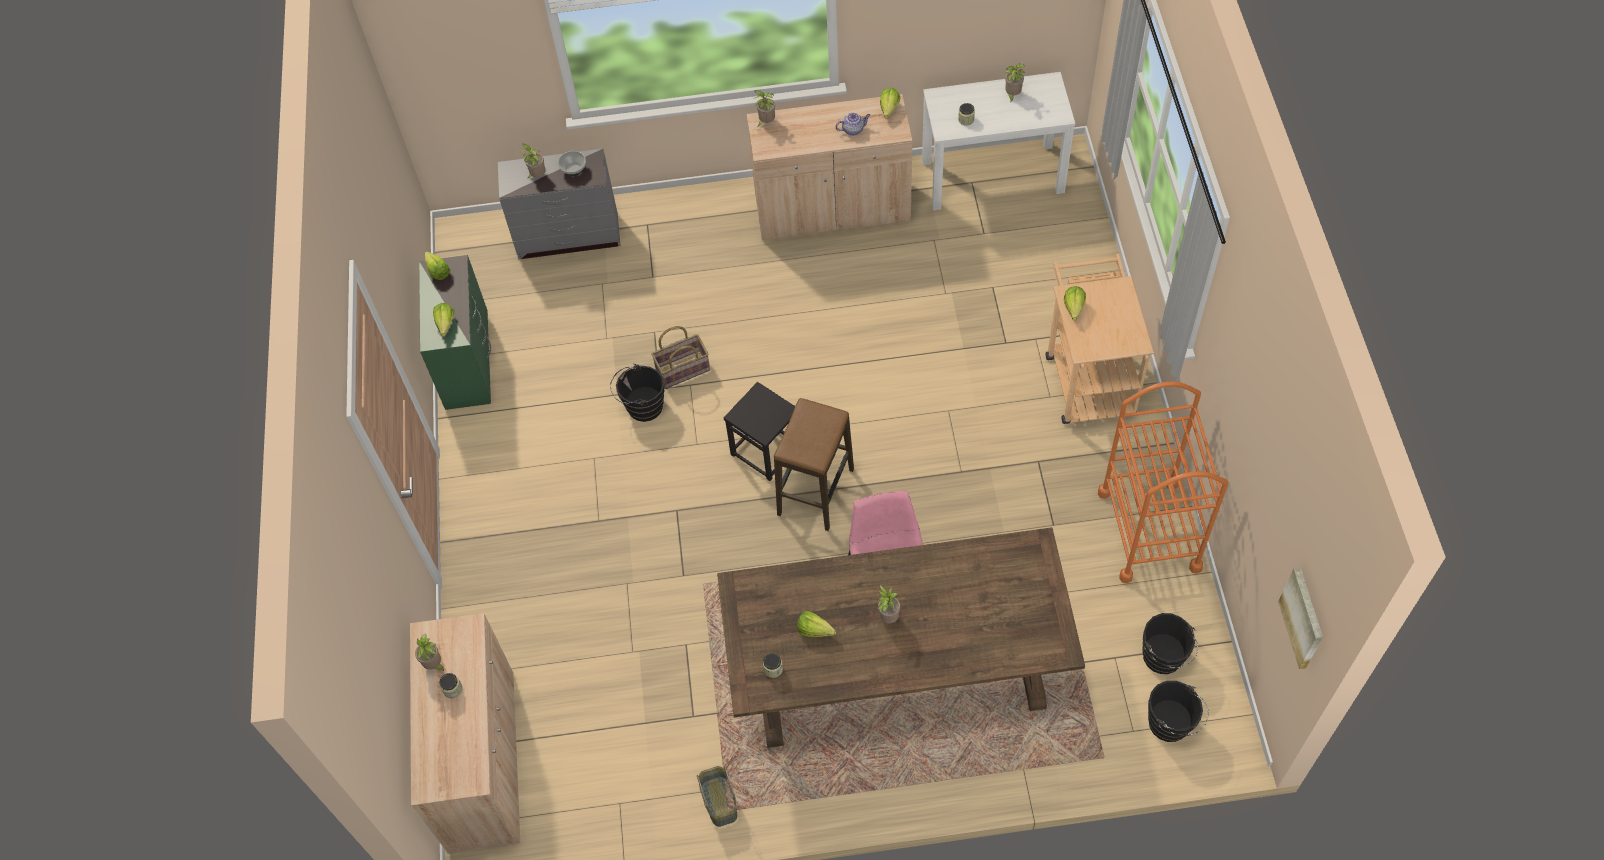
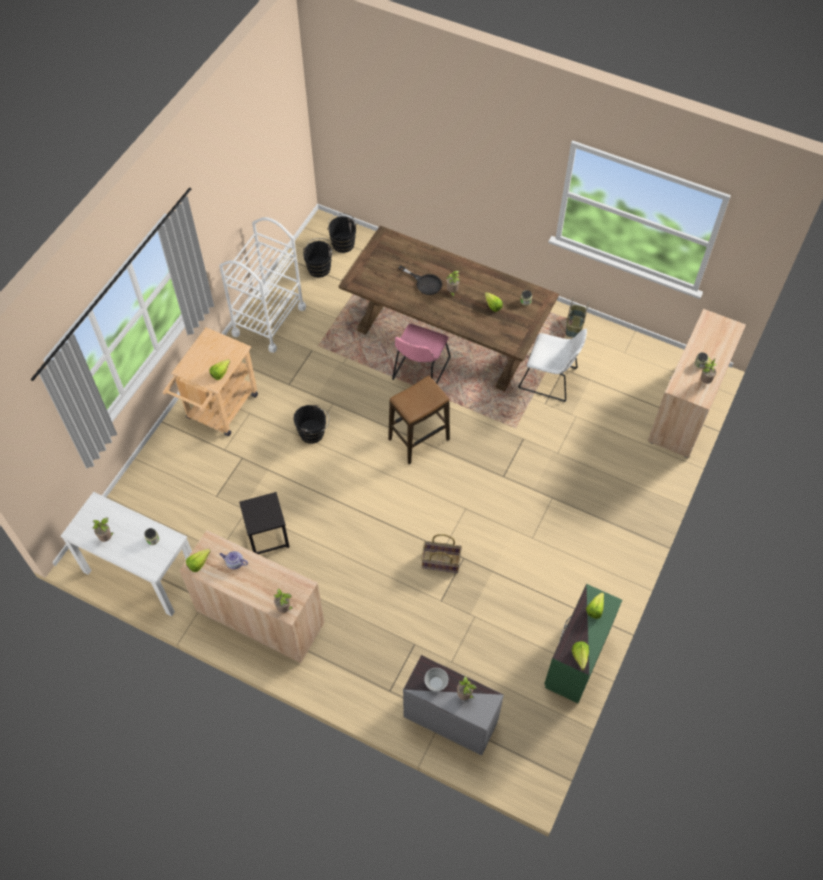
camera: 150 degrees left, 0 degrees up
black bucket [610,363,665,422] -> black bucket moved to [294,405,329,444]
black stool [724,382,795,481] -> black stool moved to [239,492,290,554]
orange cart [1098,381,1228,583] -> white cart [219,217,306,353]
picture [1278,567,1323,669] -> none
none -> black frying pan [398,265,442,295]
none -> white chair [518,329,587,402]

